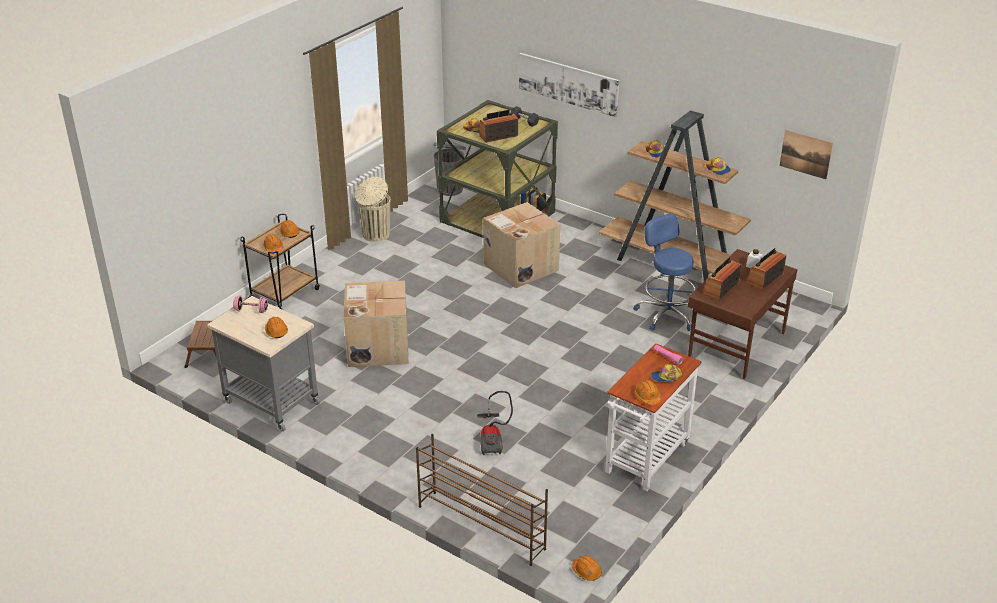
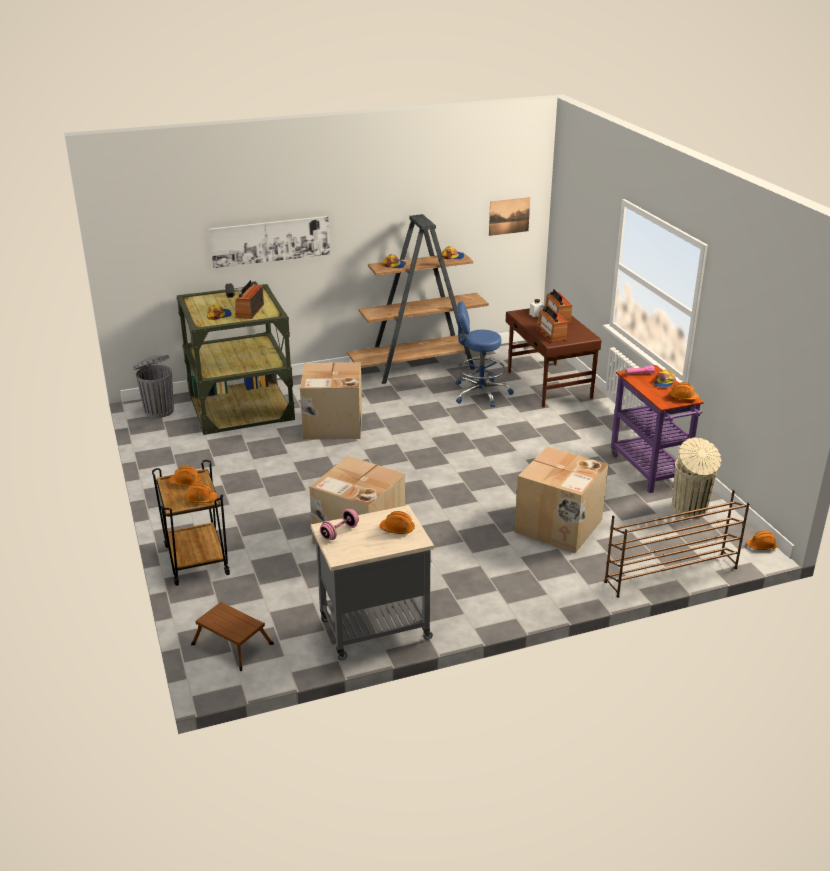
camera: 55 degrees left, 5 degrees down
beige trash can [355,177,390,242] -> beige trash can moved to [672,437,721,519]
vacuum cleaner [477,391,513,455] -> cardboard box [515,447,608,553]
white cart [605,344,701,491] -> purple cart [611,365,704,493]

